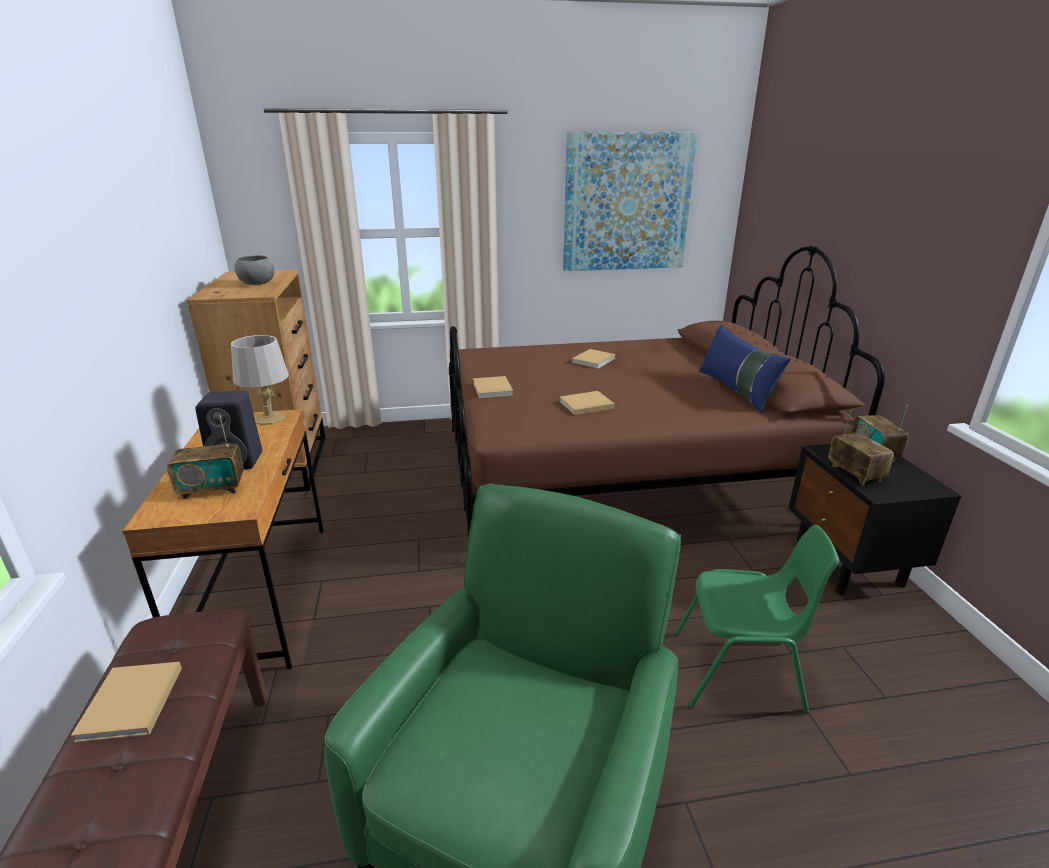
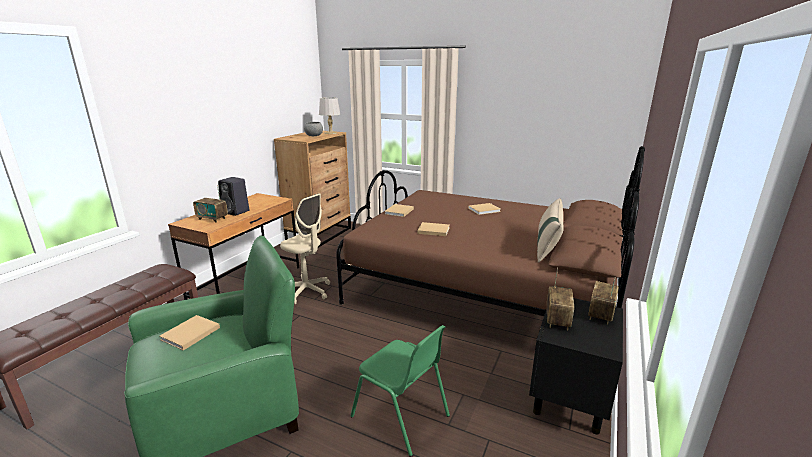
camera: 35 degrees right, 5 degrees down
beige book [71,662,182,743] -> beige book moved to [160,315,220,350]
grey table lamp [231,335,289,425] -> grey table lamp moved to [319,97,340,134]
picture [563,132,698,271] -> none
blue pillow [699,325,791,413] -> beige pillow [537,198,564,263]
none -> beige office chair [280,193,330,304]

